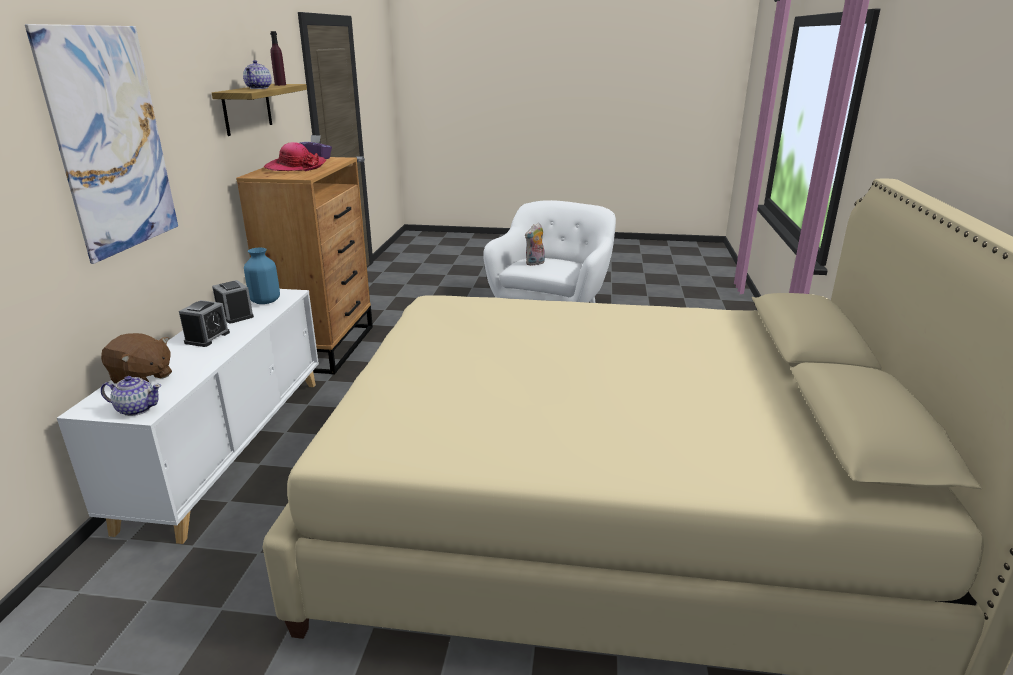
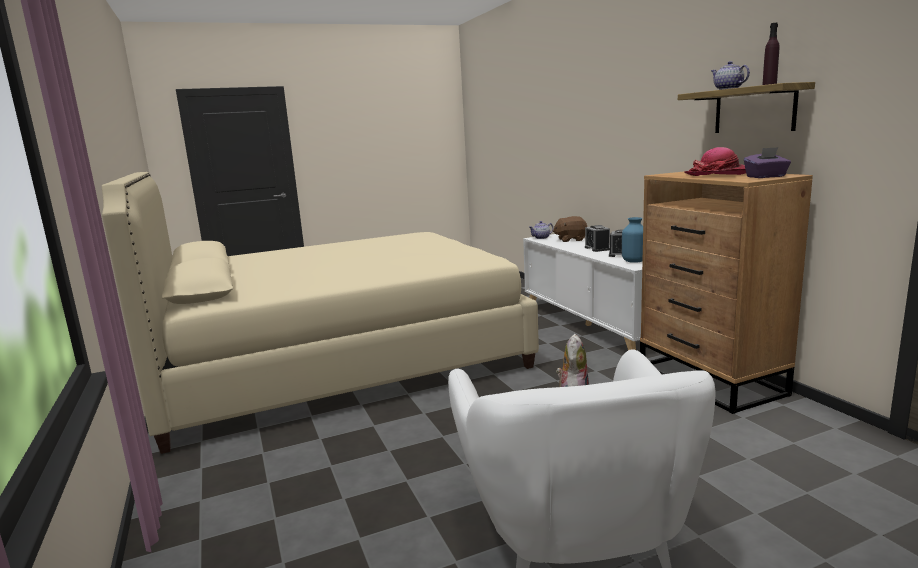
camera: 150 degrees right, 10 degrees down
picture [25,24,178,264] -> none

